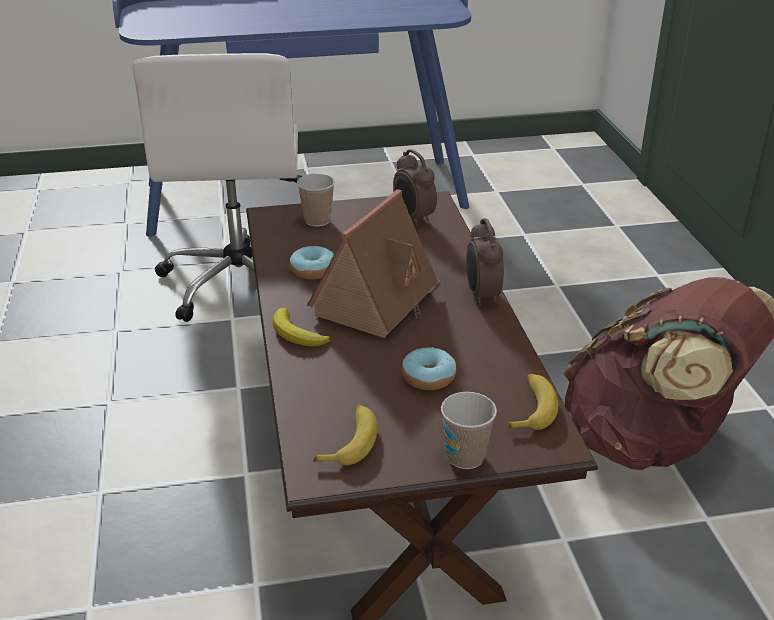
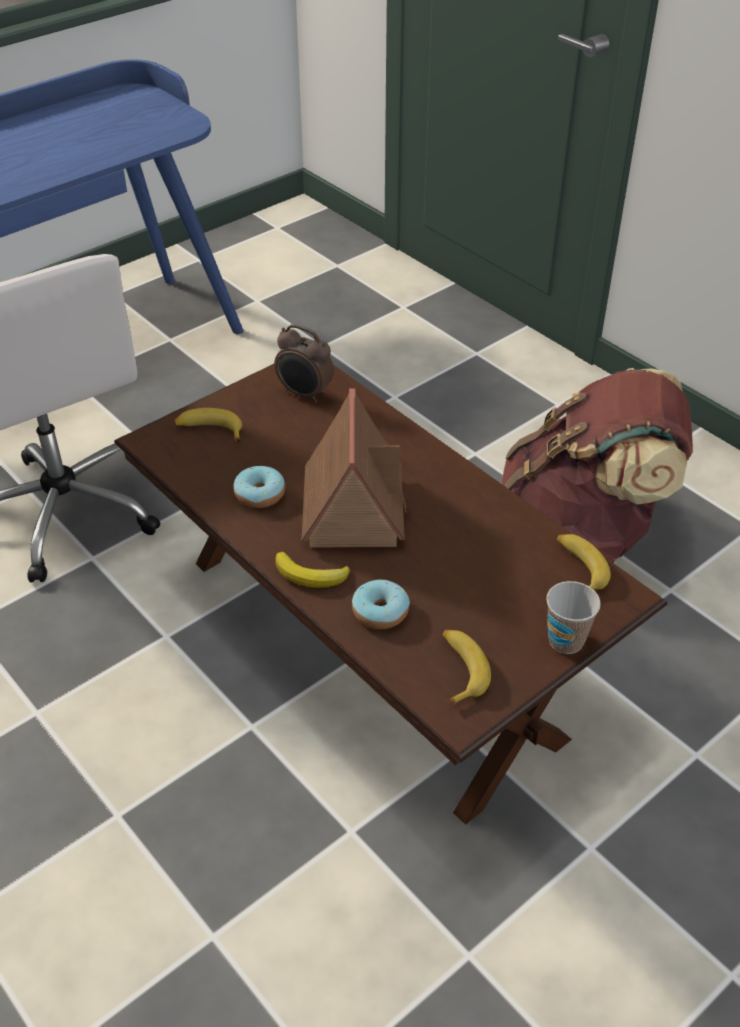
camera: 30 degrees left, 10 degrees up
cup [297,174,335,227] -> banana [174,408,242,442]
donut [402,347,456,390] -> donut moved to [352,580,410,629]
alarm clock [466,218,504,306] -> none

